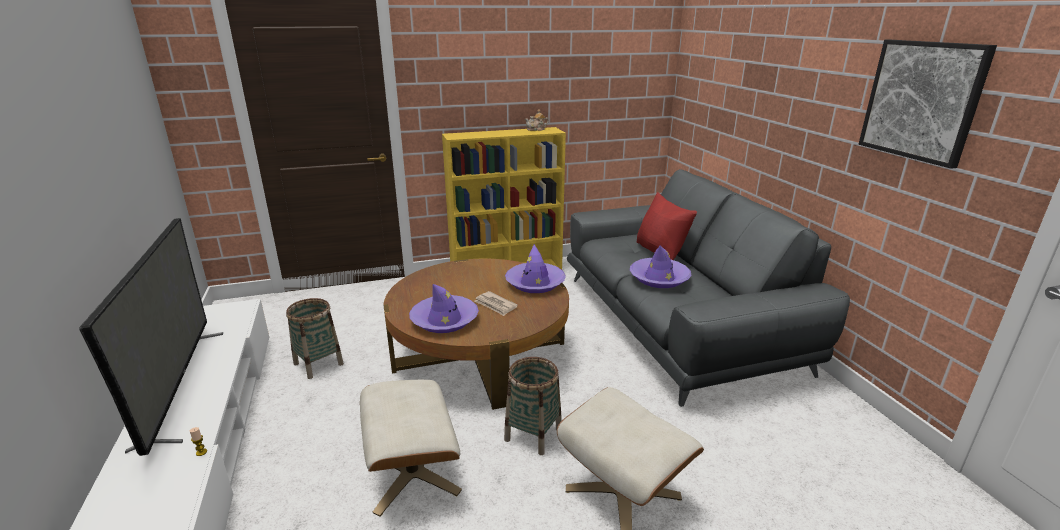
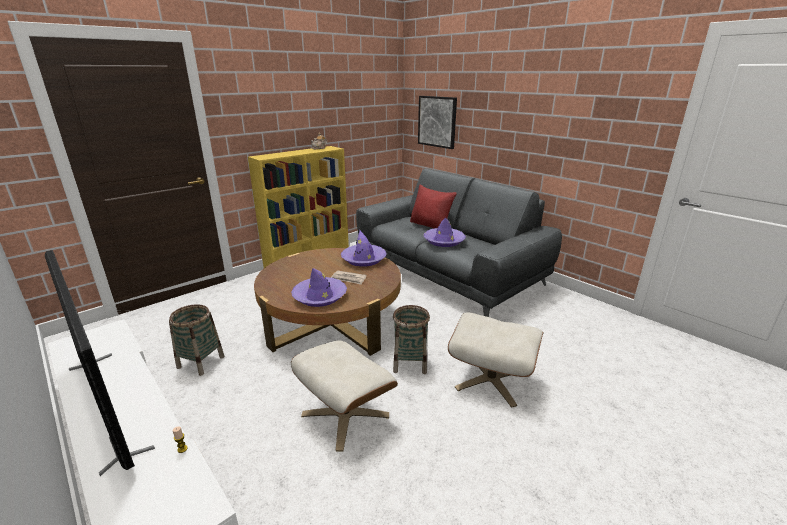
camera: 25 degrees left, 0 degrees up
picture [859,40,997,169] -> picture moved to [418,96,457,149]

